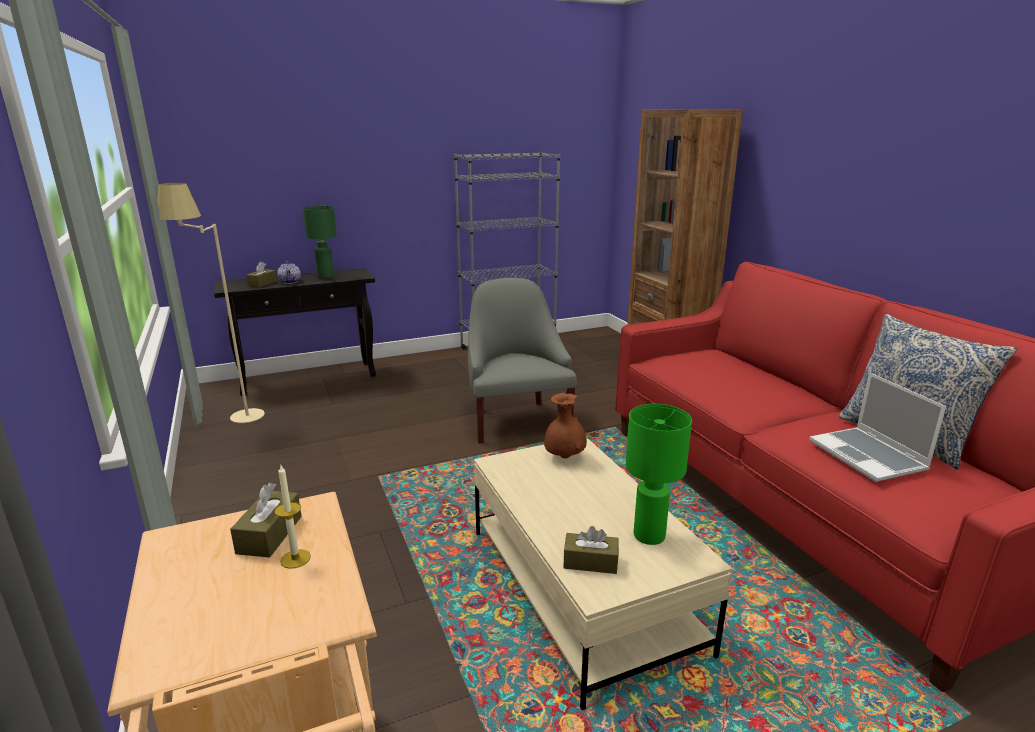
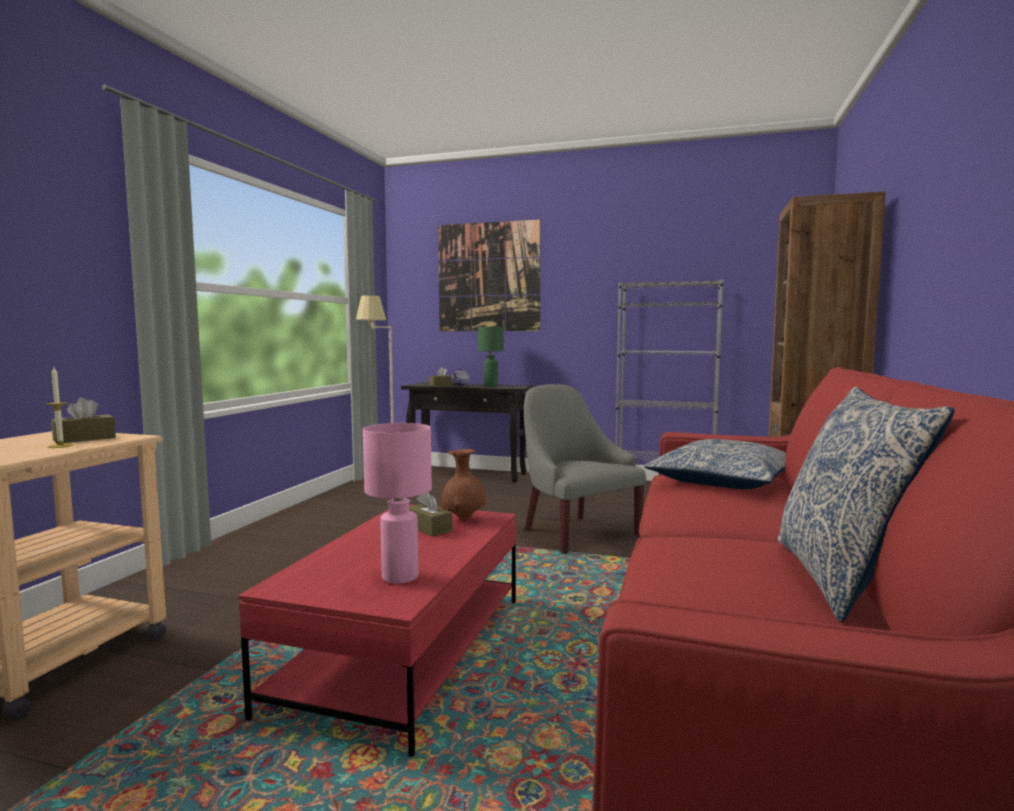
camera: 40 degrees right, 15 degrees down
grey armchair [468,278,577,443] -> grey armchair turned 60 degrees counterclockwise [524,384,646,554]
beige coffee table [474,437,732,710] -> red coffee table [238,505,516,757]
brown tissue box [563,526,619,574] -> brown tissue box moved to [409,492,452,537]
green table lamp [625,404,692,545] -> pink table lamp [363,423,432,584]
laptop [809,372,946,482] -> none
none -> picture [438,219,541,331]
none -> pillow [644,439,786,489]

